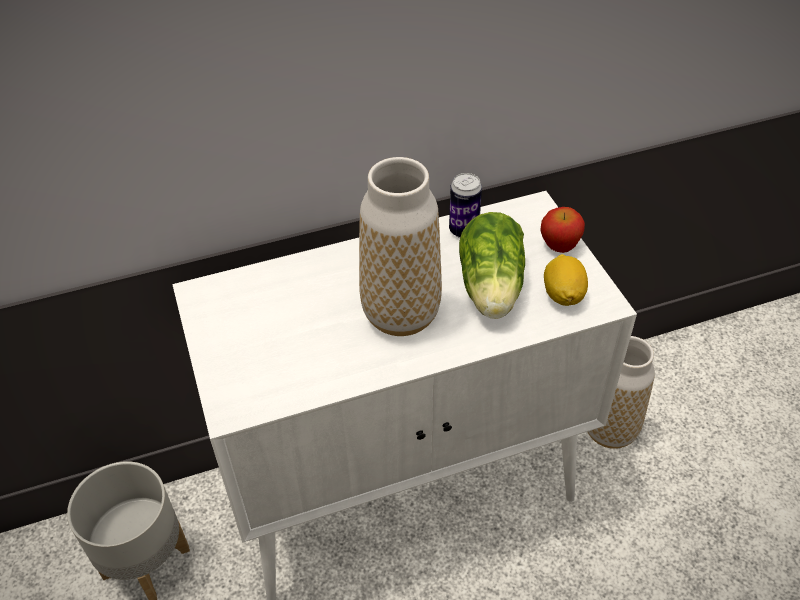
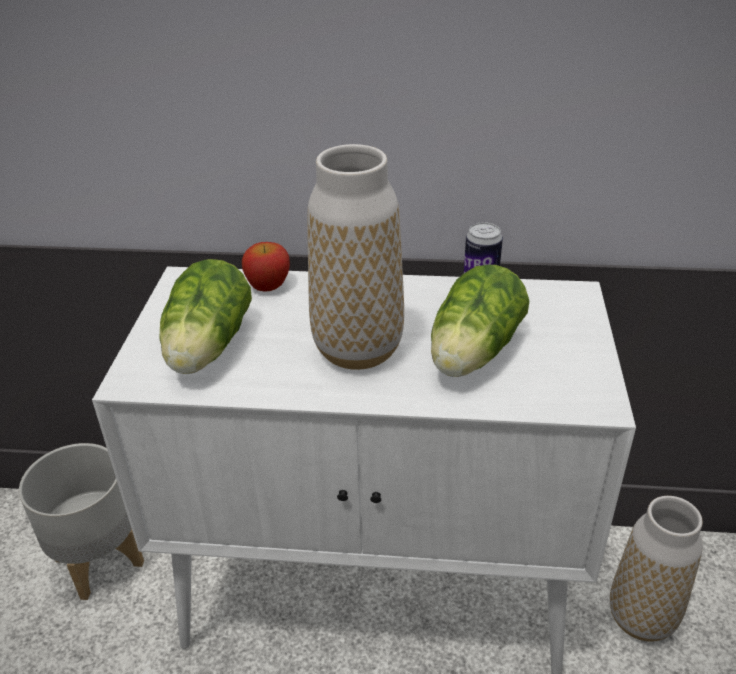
camera: 25 degrees right, 10 degrees down
apple [541,207,585,253] -> apple moved to [242,242,290,292]
lemon [544,254,588,306] -> none
none -> lettuce [160,259,252,374]

